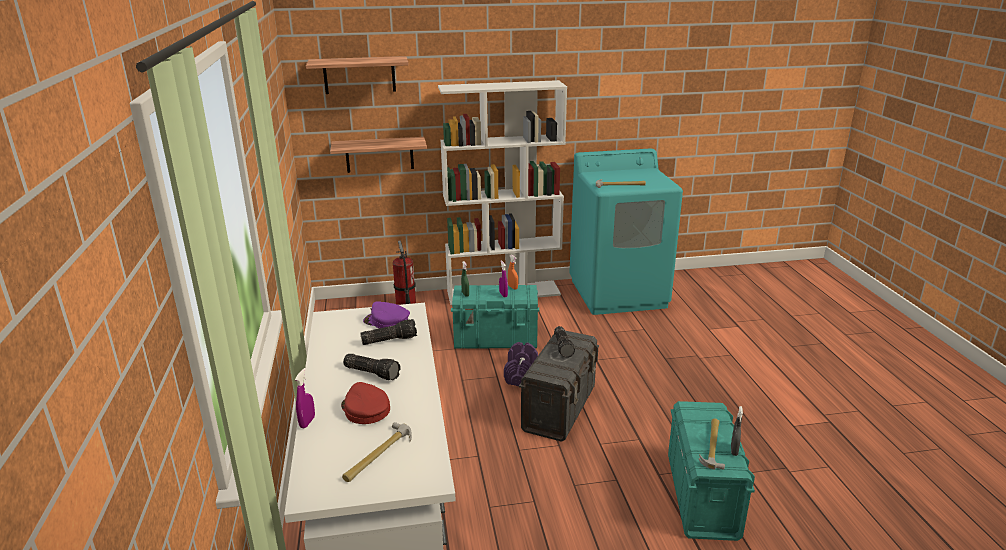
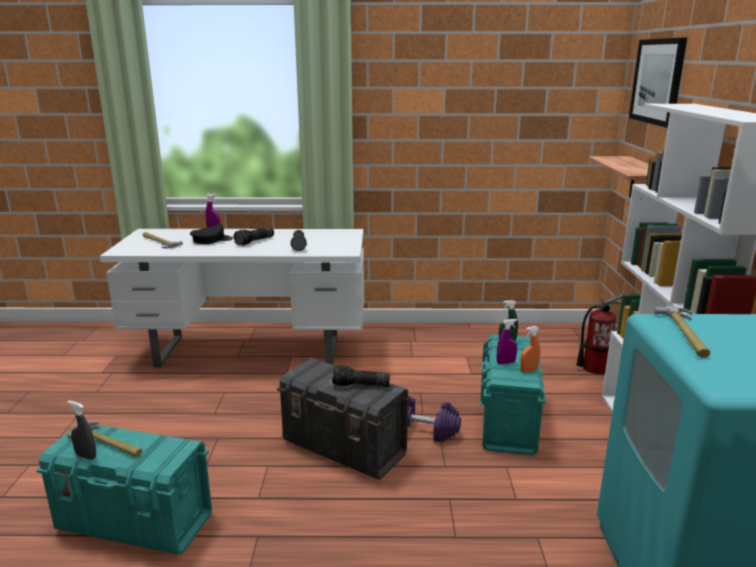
camera: 100 degrees right, 5 degrees down
shelf [306,56,409,94] -> picture [629,38,687,128]
red cap [341,382,390,424] -> black cap [190,224,233,244]
purple cap [363,301,410,328] -> none

